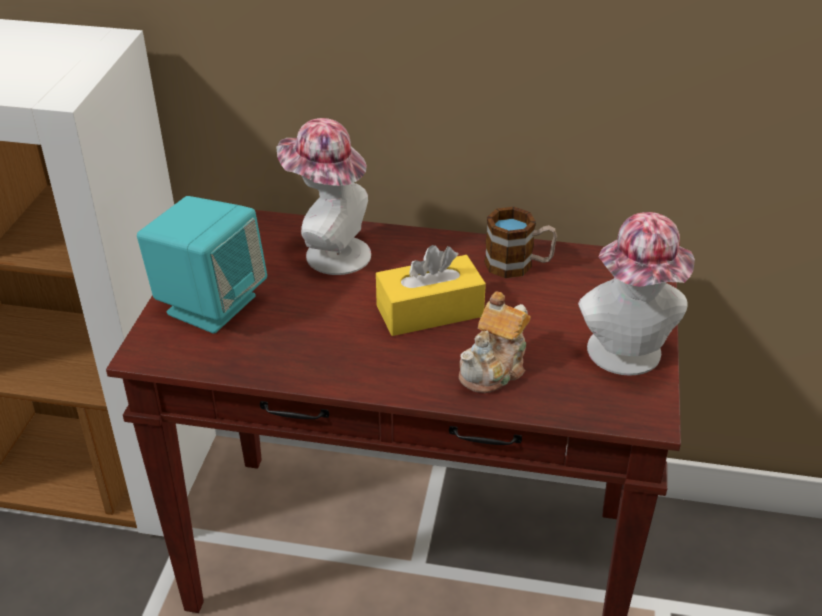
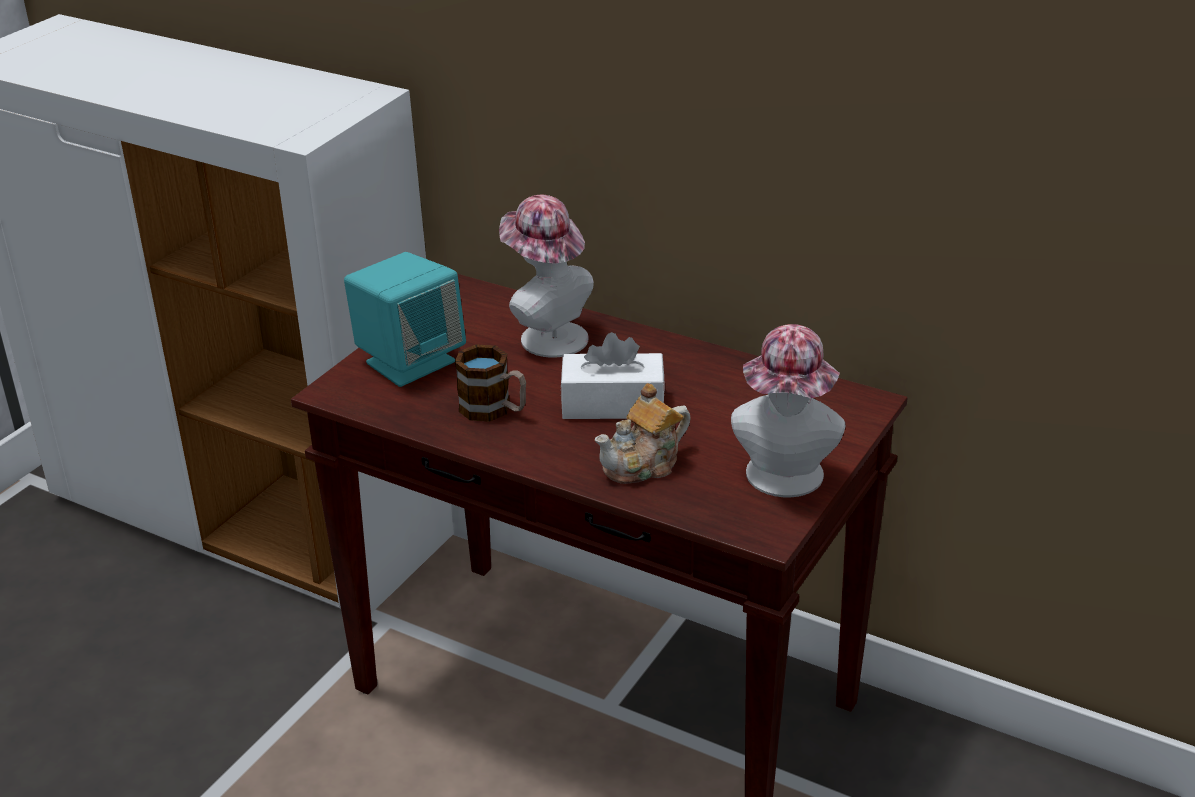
camera: 20 degrees right, 5 degrees down
yellow tissue box [376,245,486,336] -> white tissue box [560,332,665,419]
mug [484,207,557,278] -> mug moved to [455,345,526,422]

